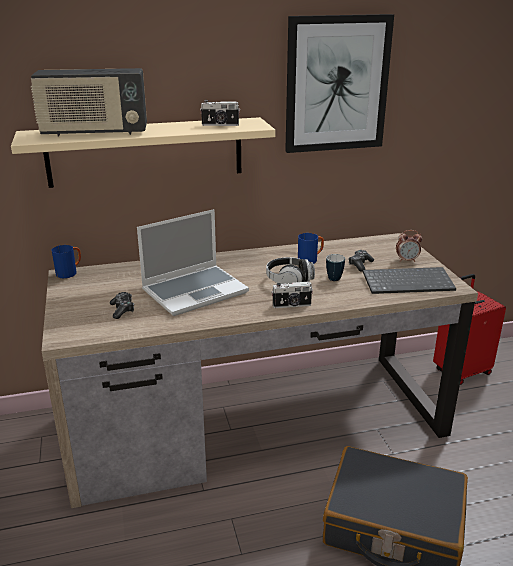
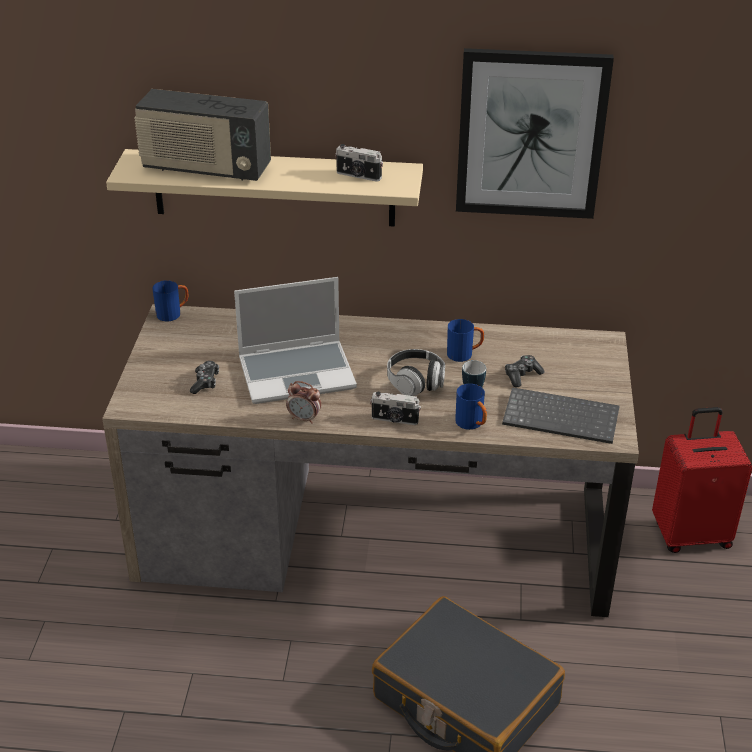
camera: 20 degrees right, 10 degrees up
alarm clock [396,230,422,262] -> alarm clock moved to [286,381,321,424]
none -> blue mug [455,384,487,430]

